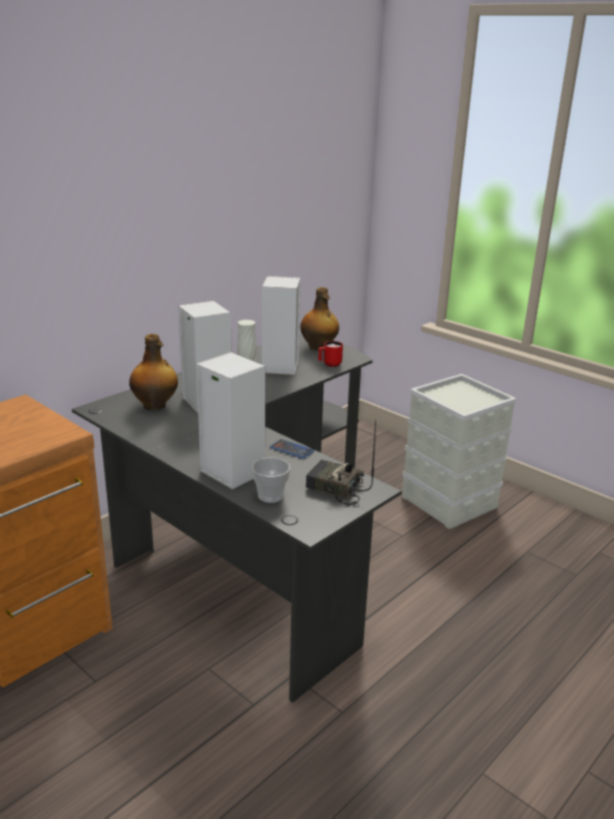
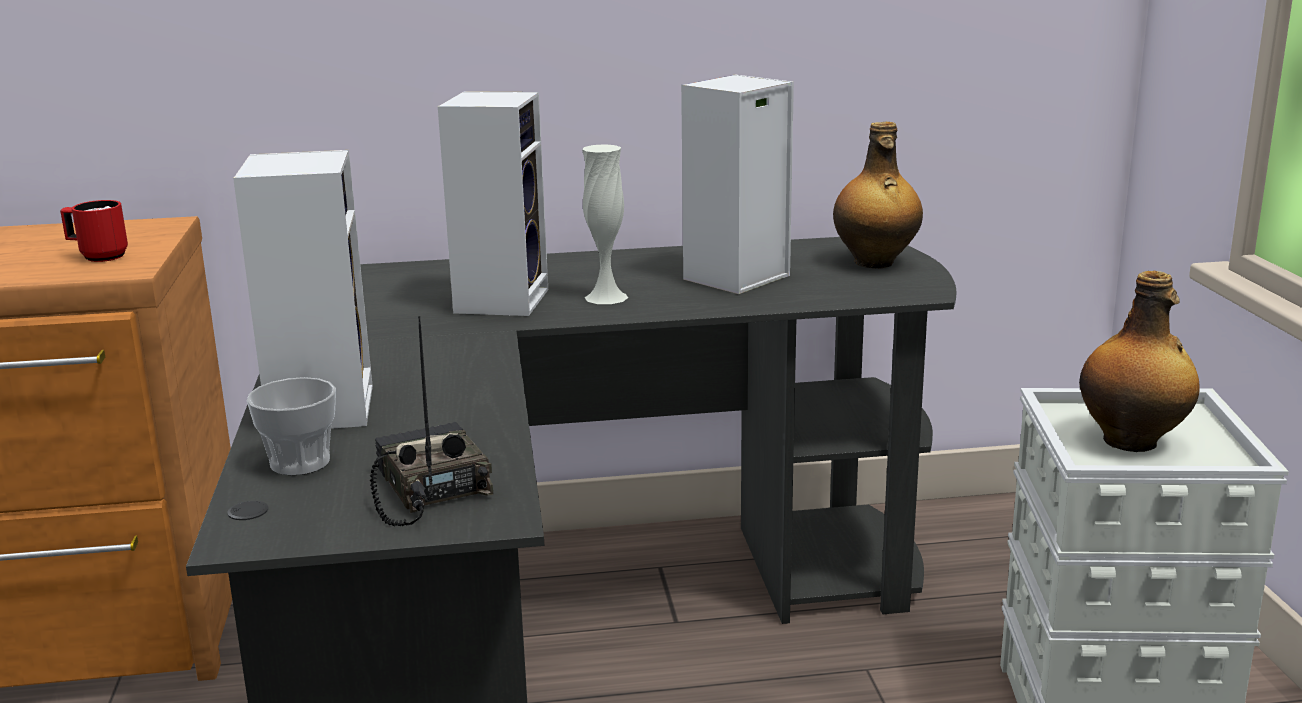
camera: 40 degrees right, 5 degrees down
bottle [129,334,178,410] -> bottle moved to [1079,271,1200,452]
phone [270,439,314,459] -> none
red mug [318,341,343,367] -> red mug moved to [60,200,128,262]

